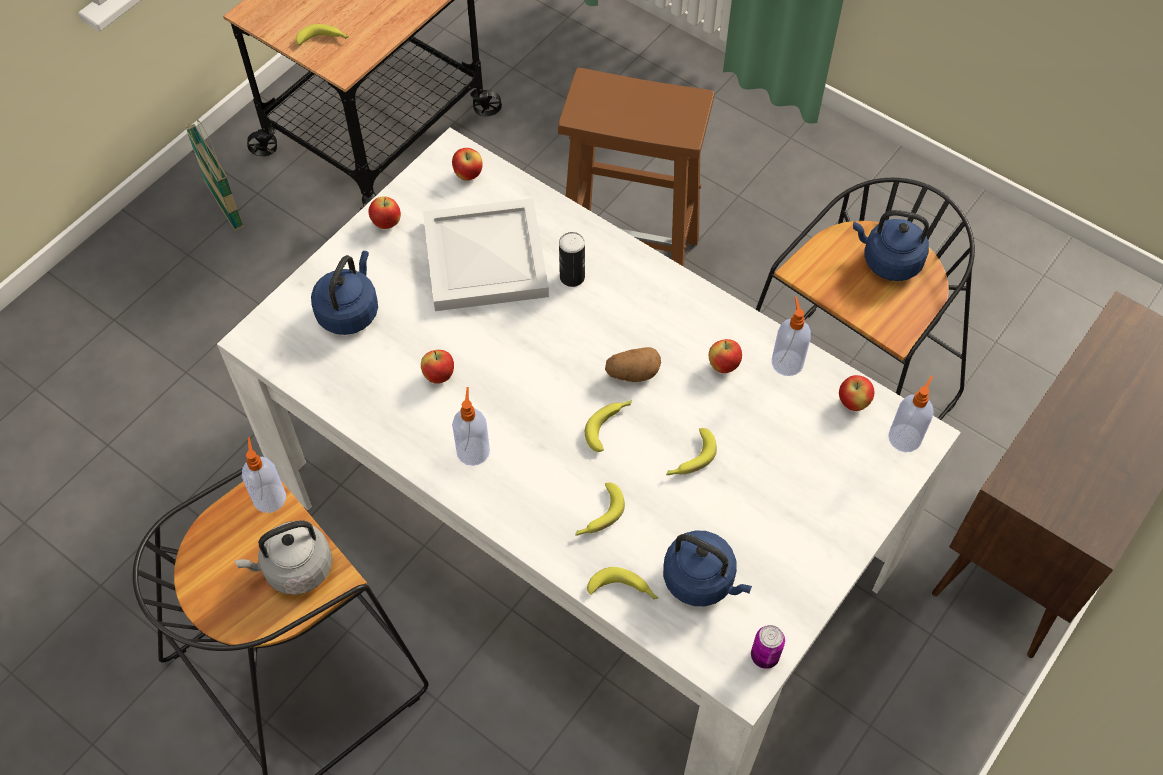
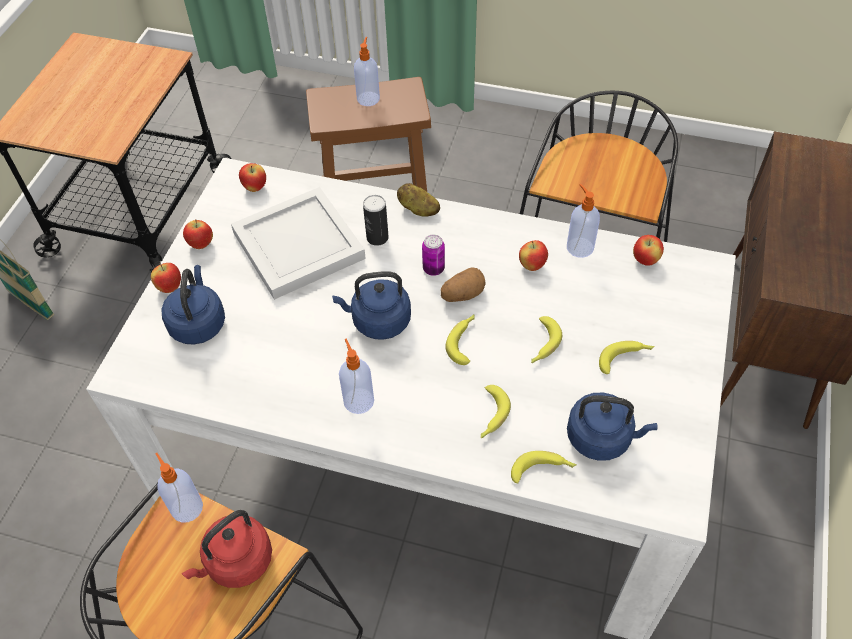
camera: 20 degrees left, 5 degrees down
grey kettle [235,520,332,595] -> red kettle [182,510,272,588]
banana [296,24,349,45] -> banana moved to [599,341,654,374]
apple [421,350,454,384] -> apple moved to [151,263,181,293]
can [751,625,785,669] -> can moved to [422,234,445,276]
blue kettle [853,210,929,281] -> blue kettle moved to [332,271,411,340]
soap dispenser [888,375,934,452] -> soap dispenser moved to [354,37,380,106]
none -> potato [397,183,440,217]

